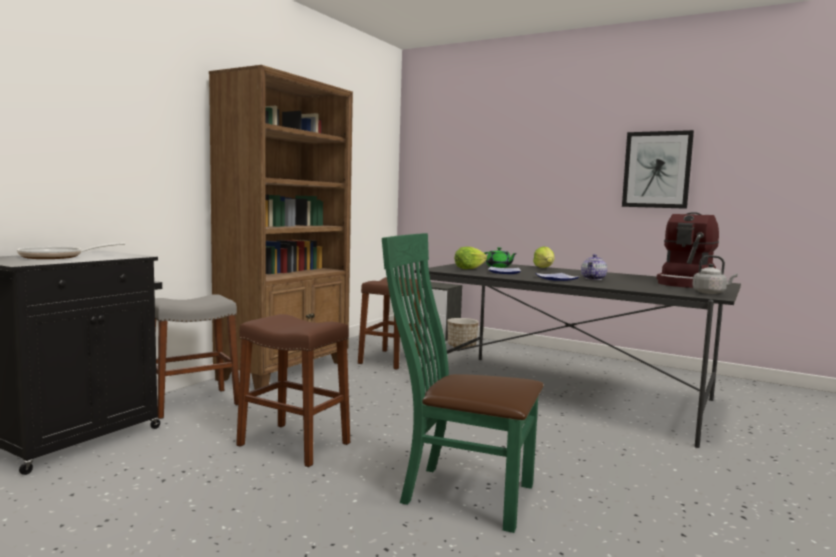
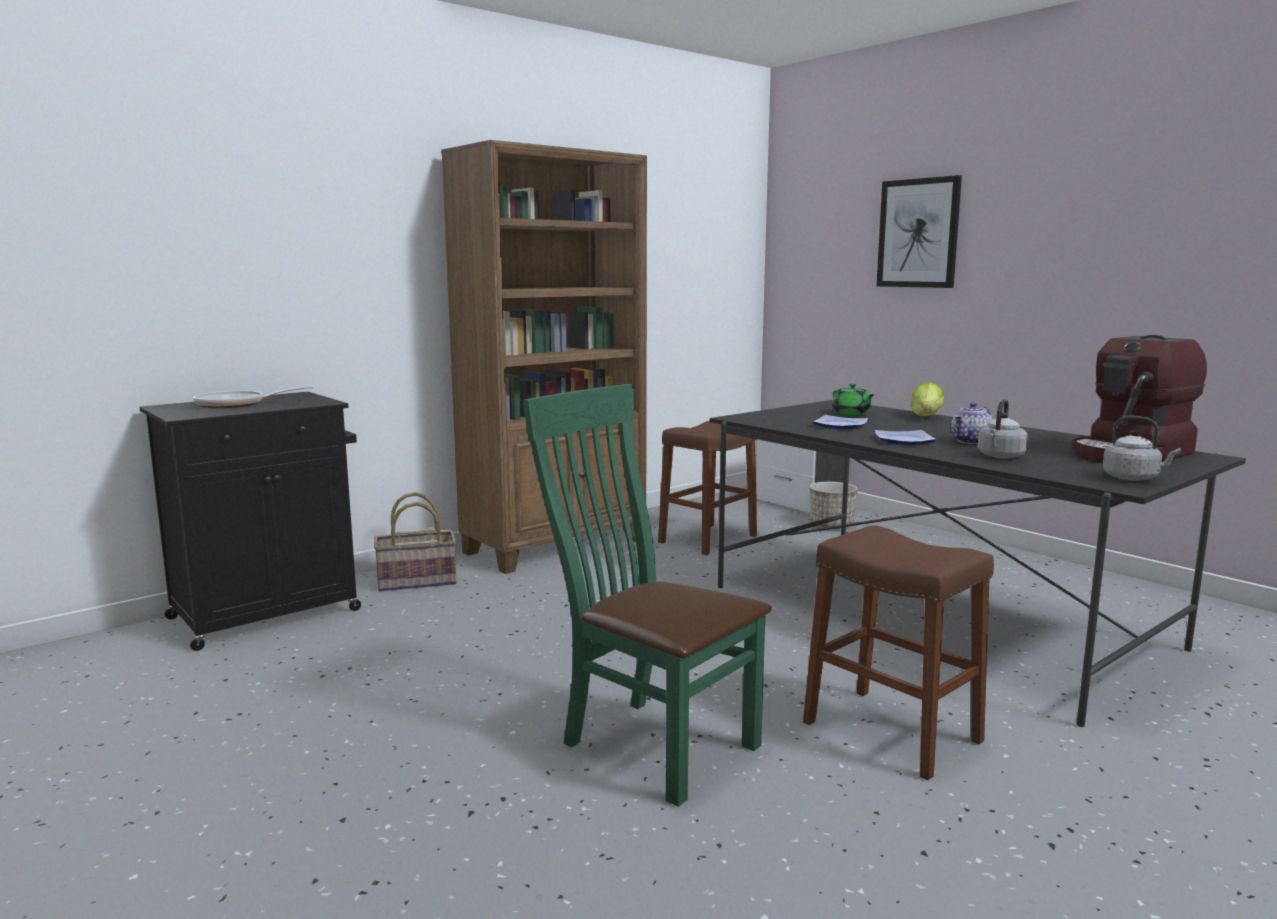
camera: 20 degrees right, 5 degrees up
grey stool [155,294,239,419] -> basket [374,492,457,591]
brown stool [236,314,350,467] -> brown stool moved to [803,525,994,780]
lettuce [454,247,487,269] -> none
picture [622,130,694,209] -> picture moved to [877,175,962,288]
none -> grey kettle [978,399,1028,459]

